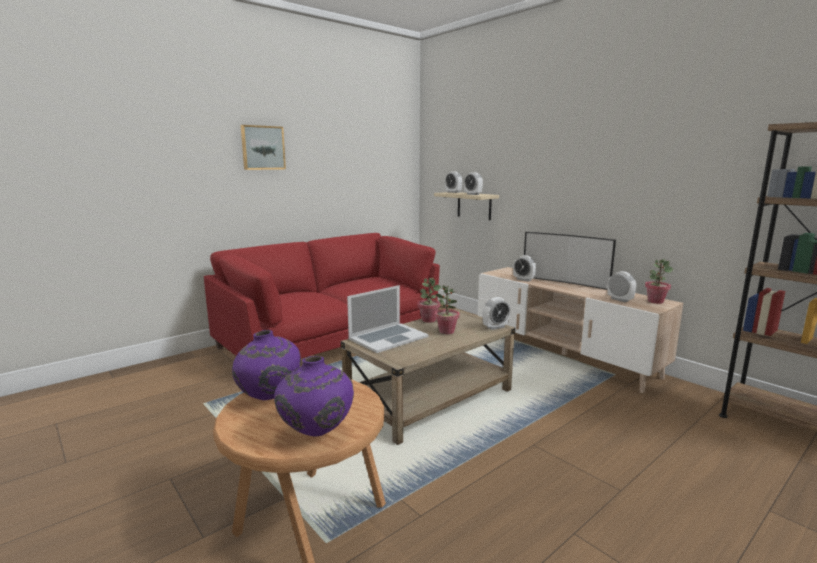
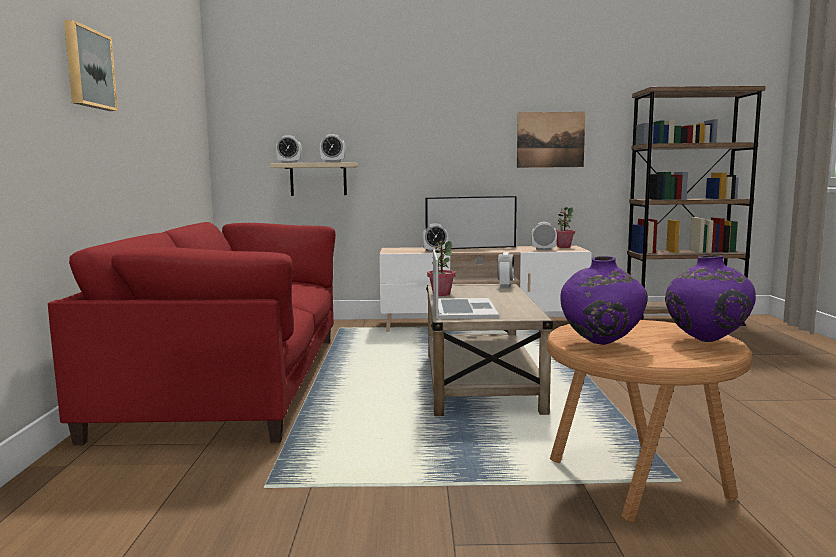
camera: 50 degrees left, 5 degrees down
potted plant [435,285,460,334] -> none
none -> picture [517,112,585,168]

